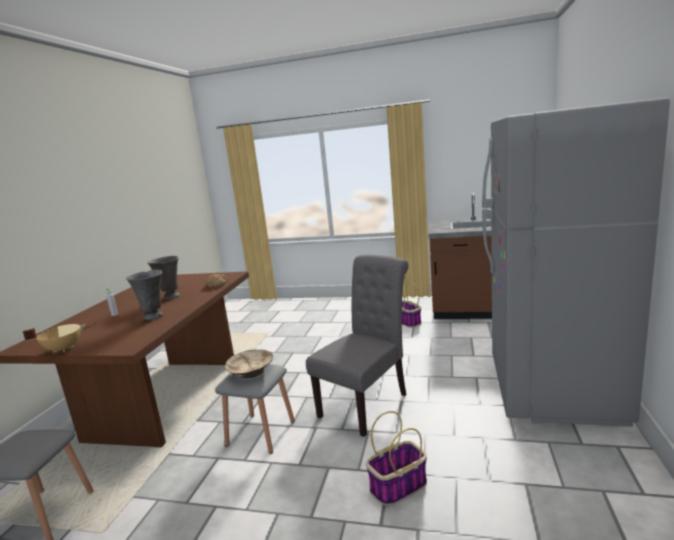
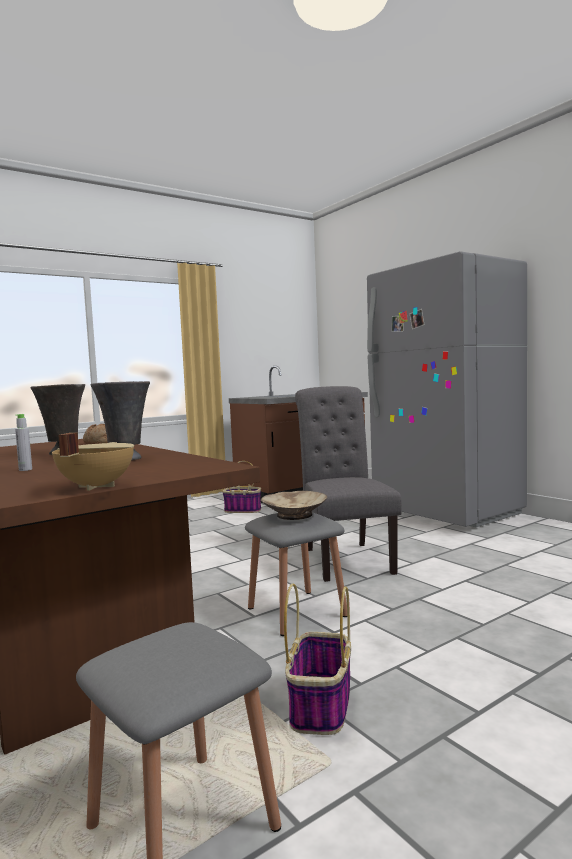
camera: 50 degrees left, 10 degrees down
basket [366,411,427,506] -> basket moved to [284,583,351,735]

